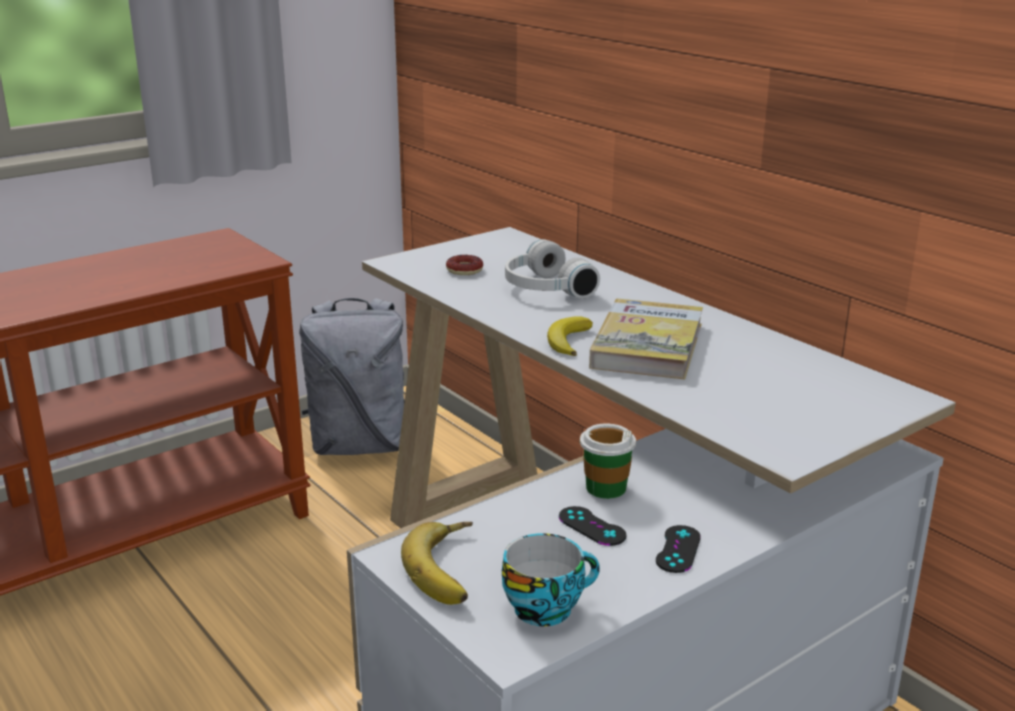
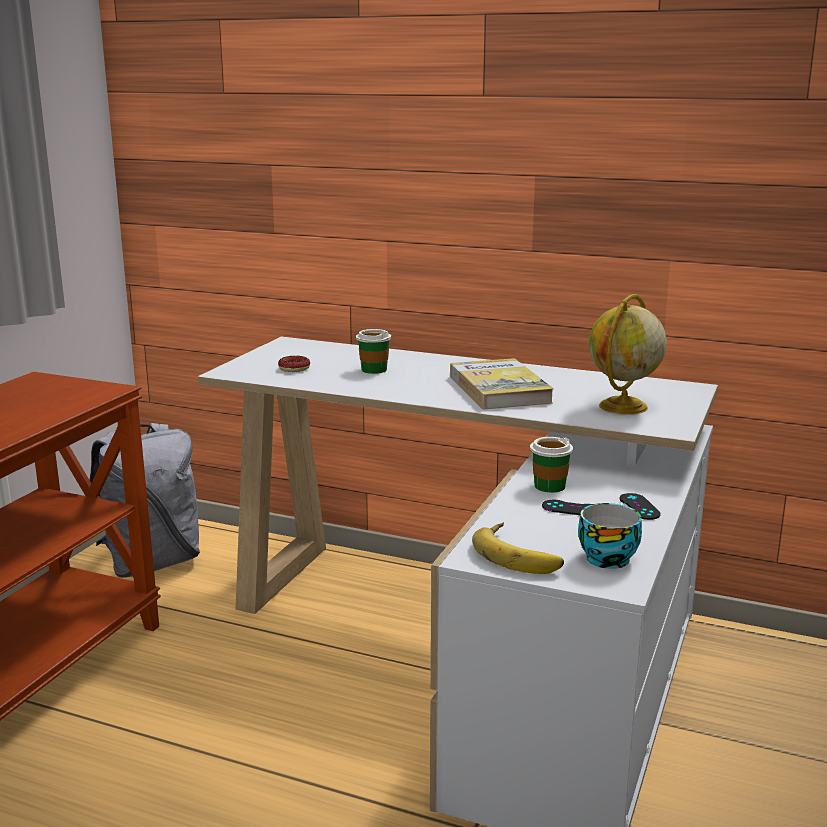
camera: 30 degrees left, 5 degrees down
white headphones [505,239,600,299] -> cup [356,329,391,374]
banana [547,316,593,356] -> none
none -> globe [589,294,667,415]

